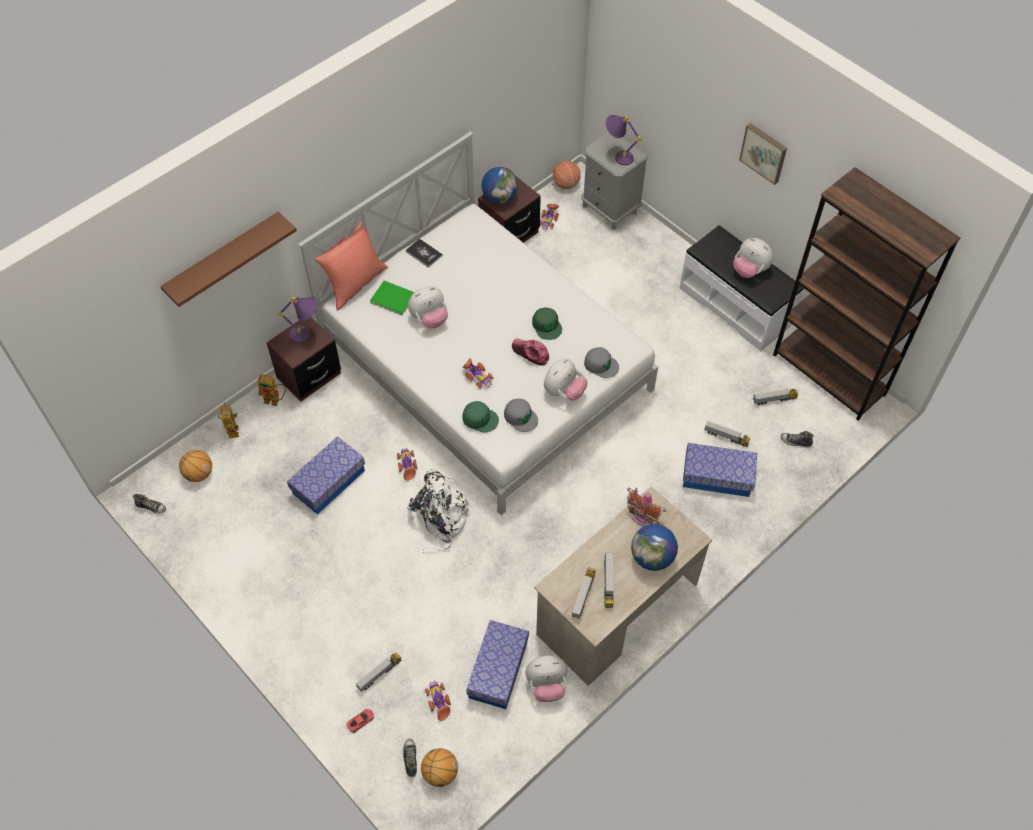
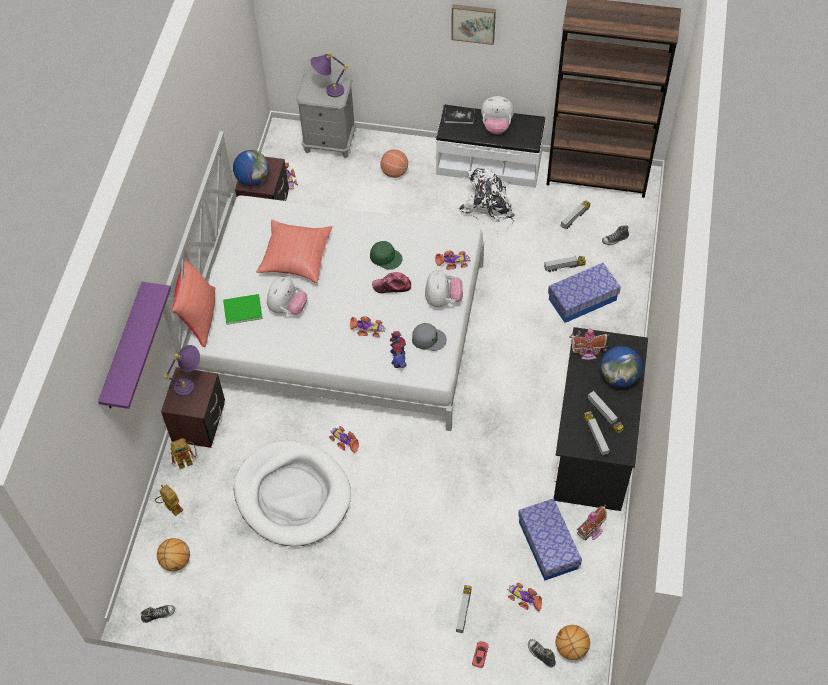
camera: 35 degrees left, 0 degrees up
brown shelf [160,212,297,307] -> purple shelf [98,282,171,409]
storage box [287,436,365,515] -> white dog bed [234,440,351,546]
book [406,239,443,268] -> book moved to [444,107,474,124]
white backpack [407,469,472,553] -> white backpack moved to [459,168,515,235]
green cap [463,401,499,432] -> toy robot [390,331,407,368]
plush toy [526,656,567,702] -> toy house [577,505,607,541]
beige desk [534,486,712,686] -> black desk [554,327,648,511]
basketball [553,161,581,189] -> basketball moved to [380,150,408,178]
grey cap [584,347,619,378] -> toy car [435,251,471,270]
none -> red pillow [256,219,332,283]

